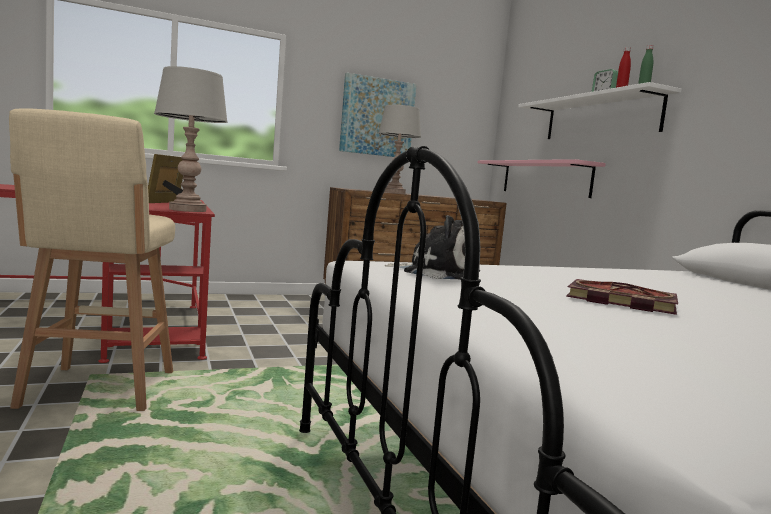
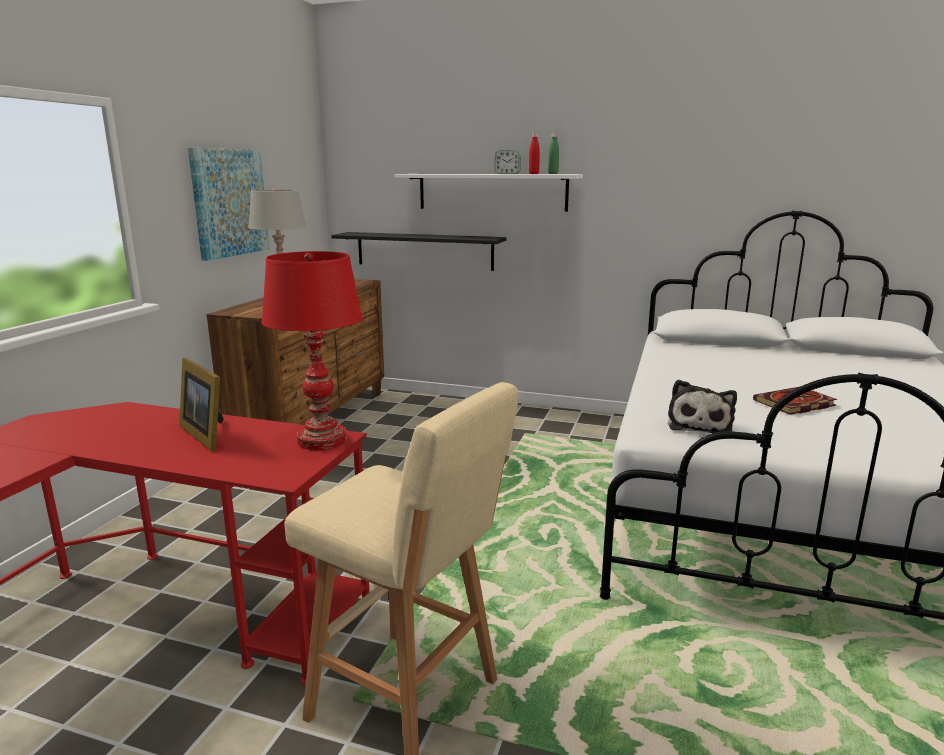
camera: 50 degrees left, 10 degrees up
grey table lamp [154,66,228,212] -> red table lamp [261,251,363,450]
plush toy [385,215,480,280] -> plush toy turned 135 degrees clockwise [668,380,737,433]
pink shelf [477,159,606,198] -> black shelf [331,232,506,271]

